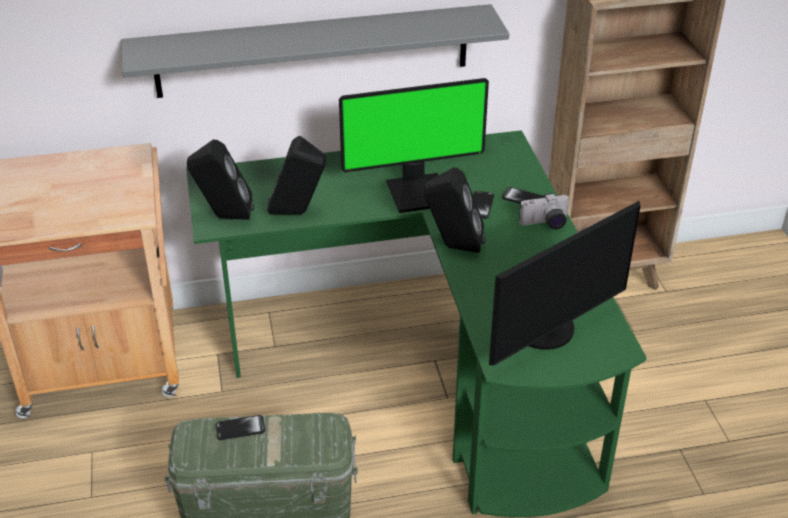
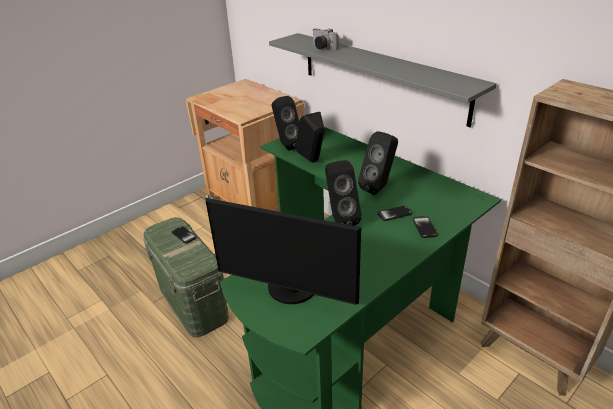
camera: 60 degrees right, 5 degrees down
monitor [339,78,489,213] -> black speaker [358,131,398,195]
camera [519,193,569,230] -> camera moved to [312,28,338,50]

